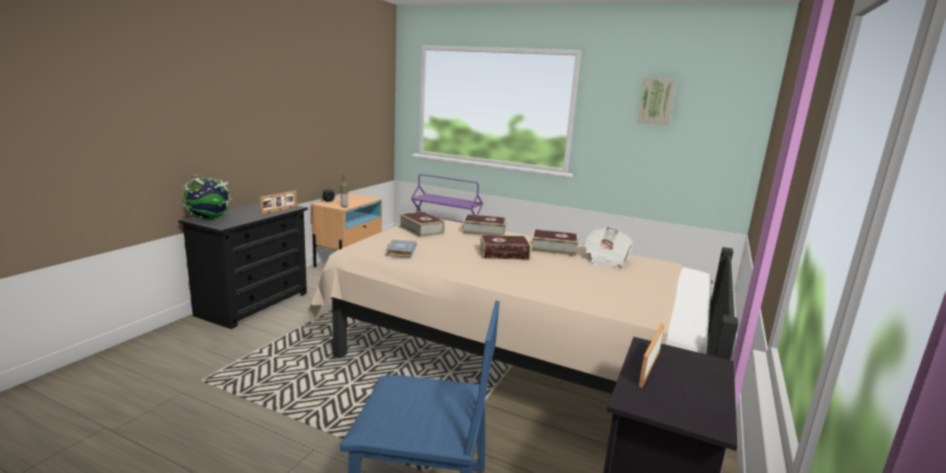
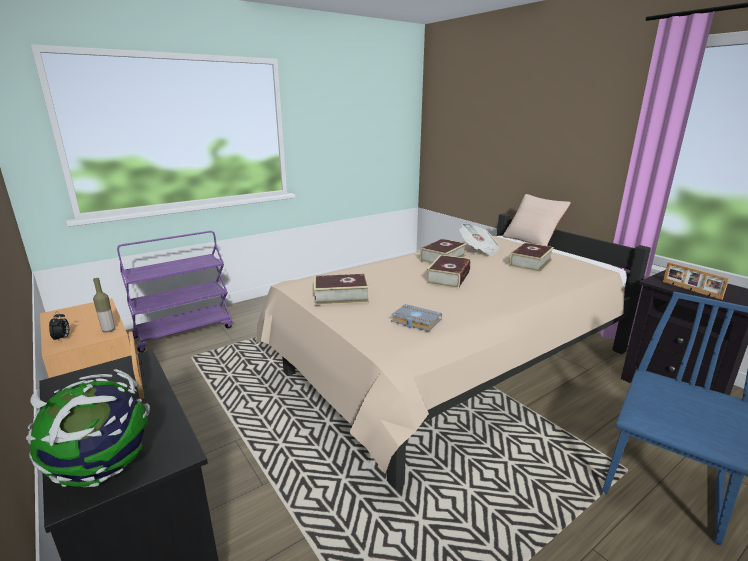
camera: 60 degrees left, 5 degrees up
book [462,214,506,235] -> book moved to [509,242,554,272]
picture [638,78,676,125] -> none
none -> beige pillow [503,194,571,246]

